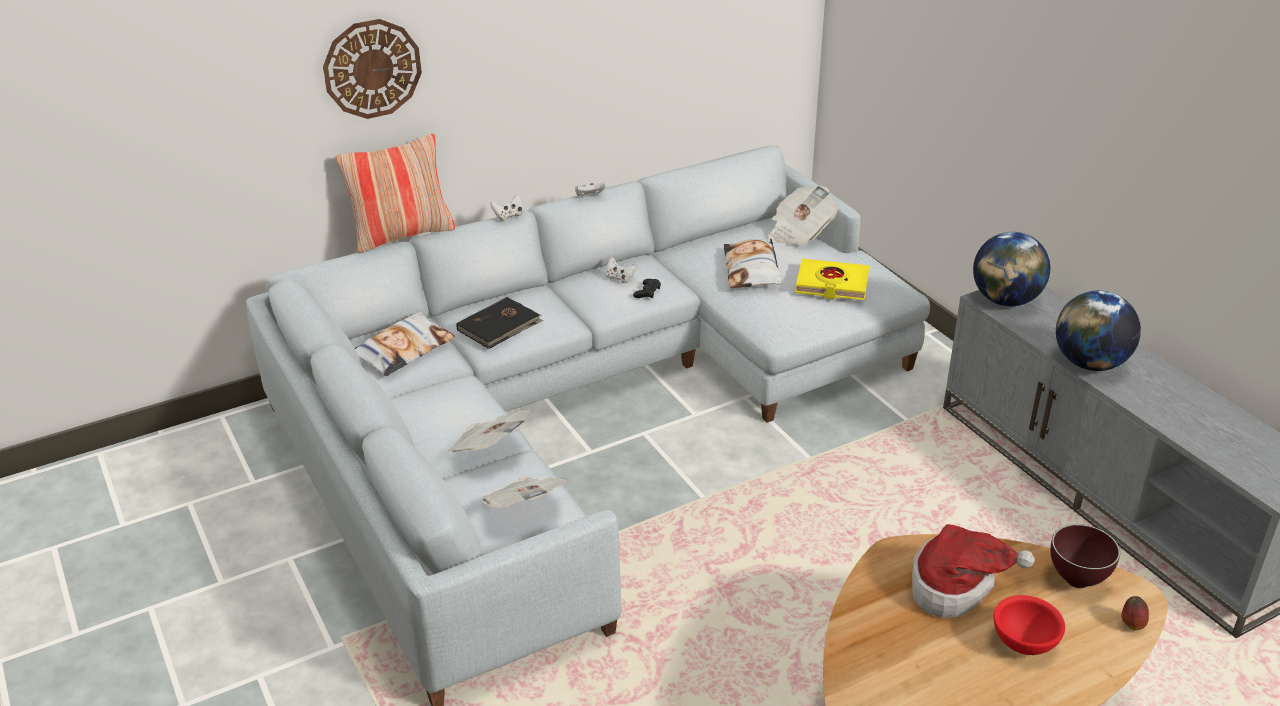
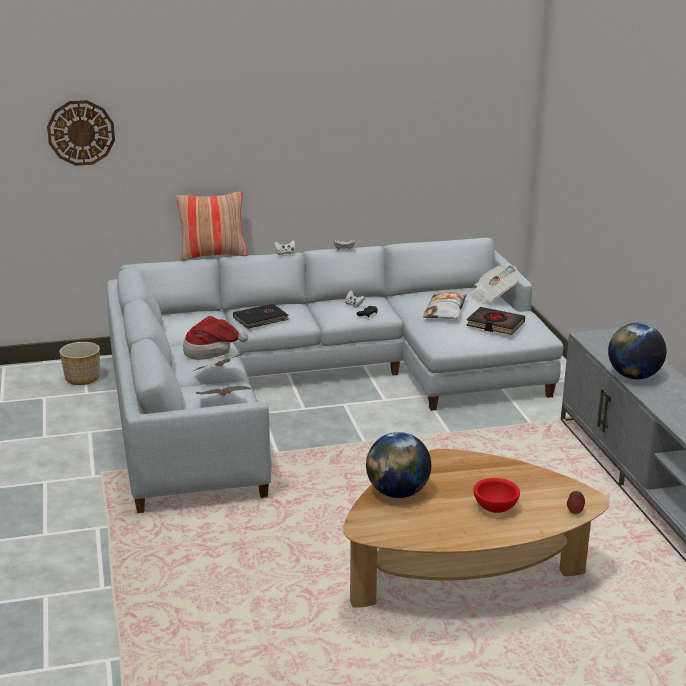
camera: 15 degrees right, 10 degrees down
wall clock [323,19,422,119] -> wall clock moved to [47,100,115,166]
pillow [355,312,455,376] -> none
yellow book [796,259,869,300] -> black book [467,307,525,335]
hat [912,524,1035,618] -> hat moved to [183,316,248,360]
globe [973,232,1050,306] -> globe moved to [366,432,431,498]
brown bowl [1051,524,1120,588] -> none
none -> planter [59,342,100,385]

